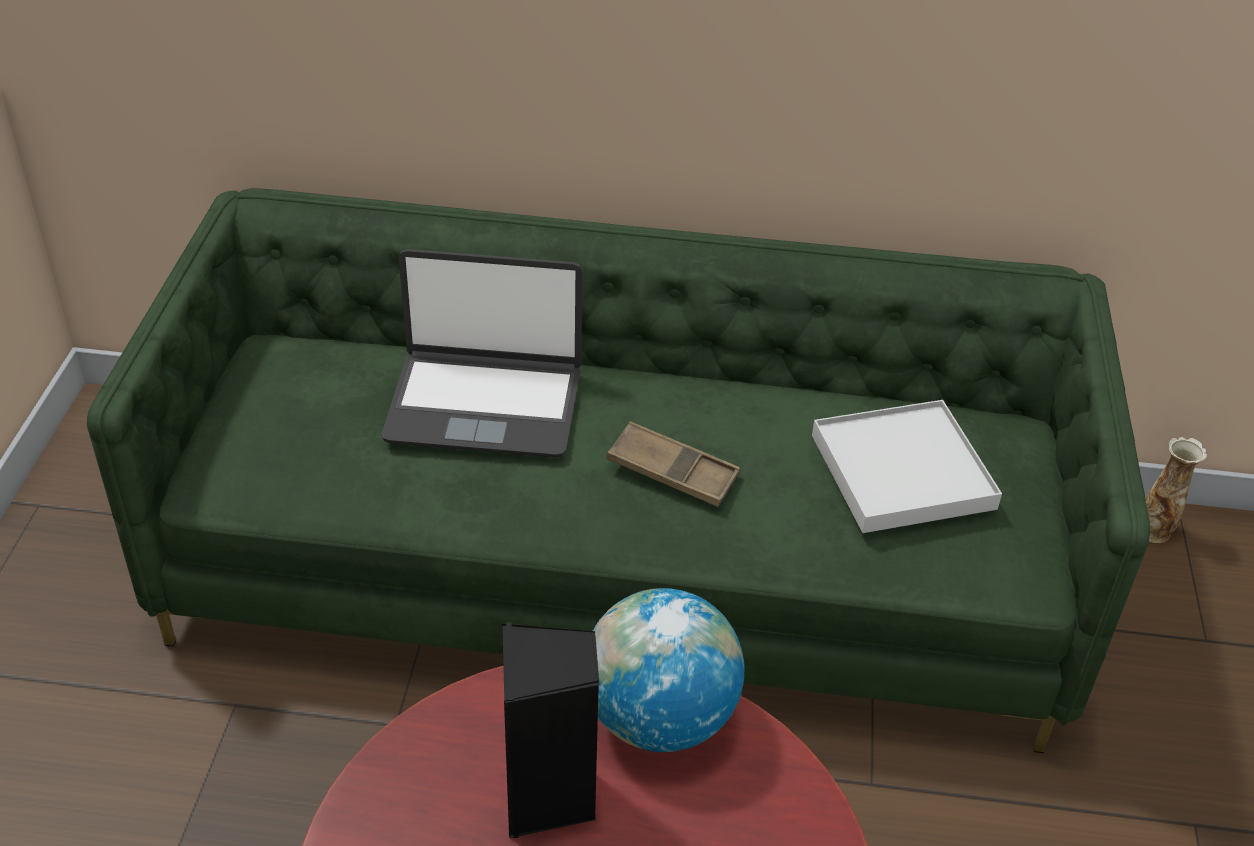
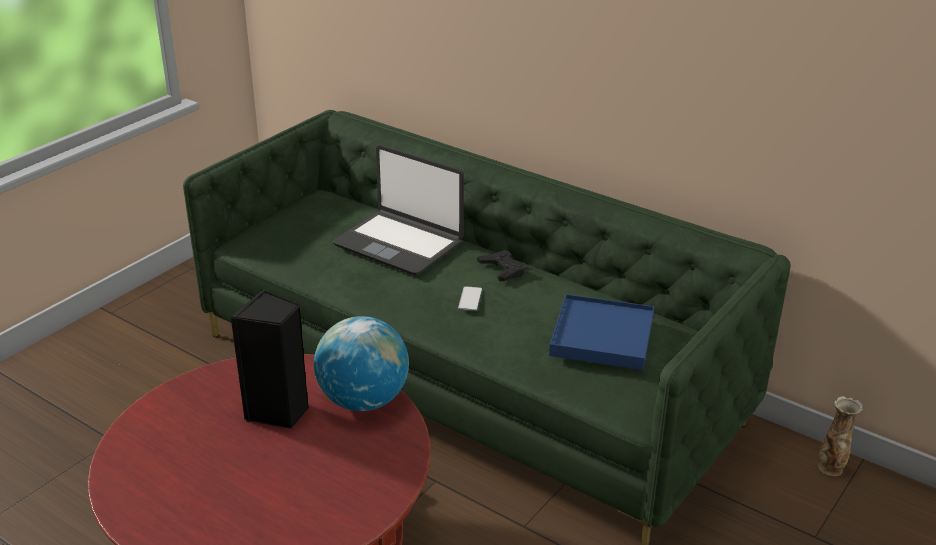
camera: 30 degrees right, 10 degrees down
brown tray [607,421,740,507] -> phone [458,286,482,311]
white tray [812,400,1002,533] -> blue tray [549,294,654,370]
none -> black game controller [477,250,525,281]

